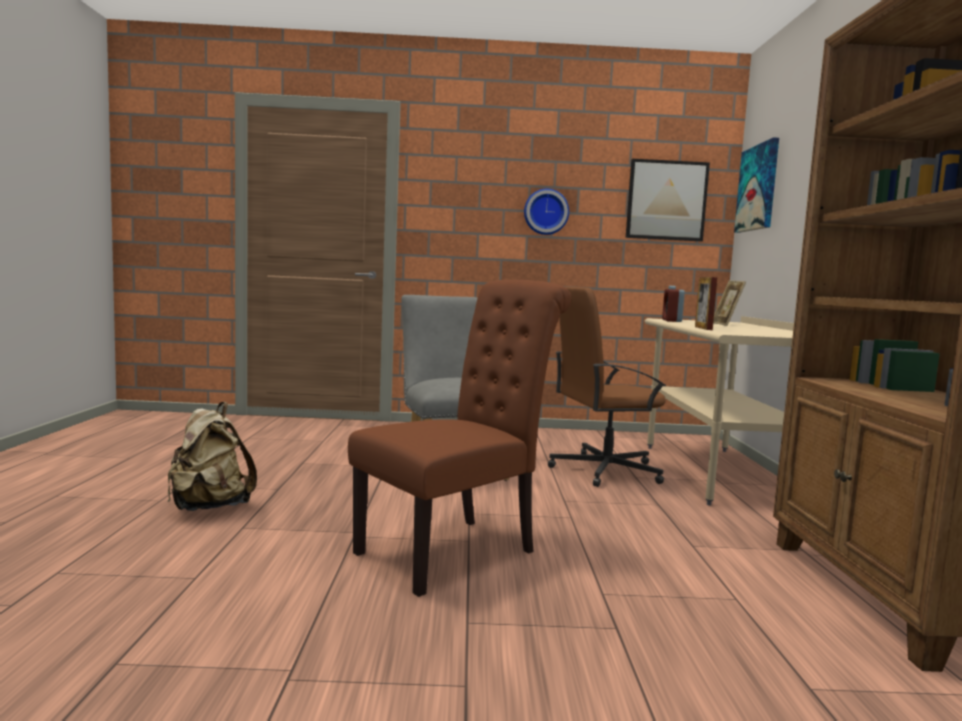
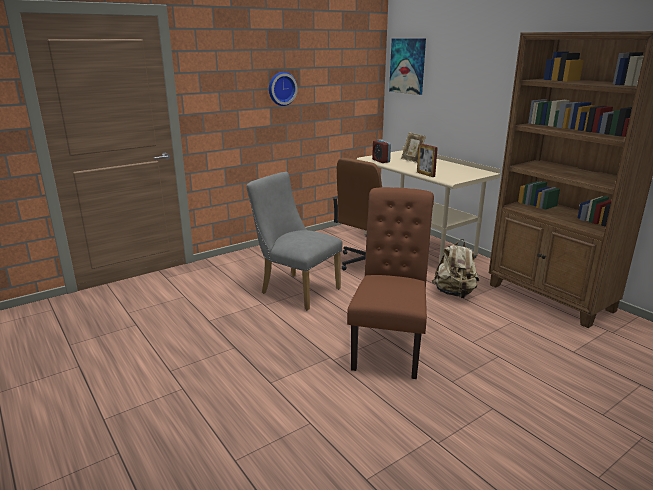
camera: 35 degrees left, 15 degrees up
beige backpack [168,402,257,511] -> beige backpack moved to [432,239,479,298]
picture [626,159,710,241] -> none

